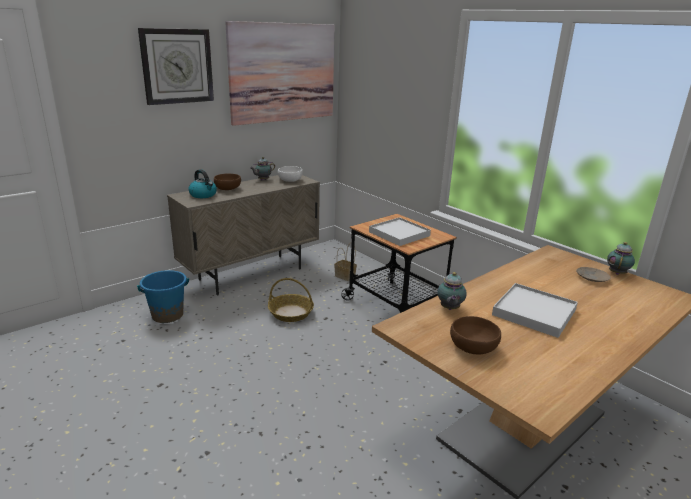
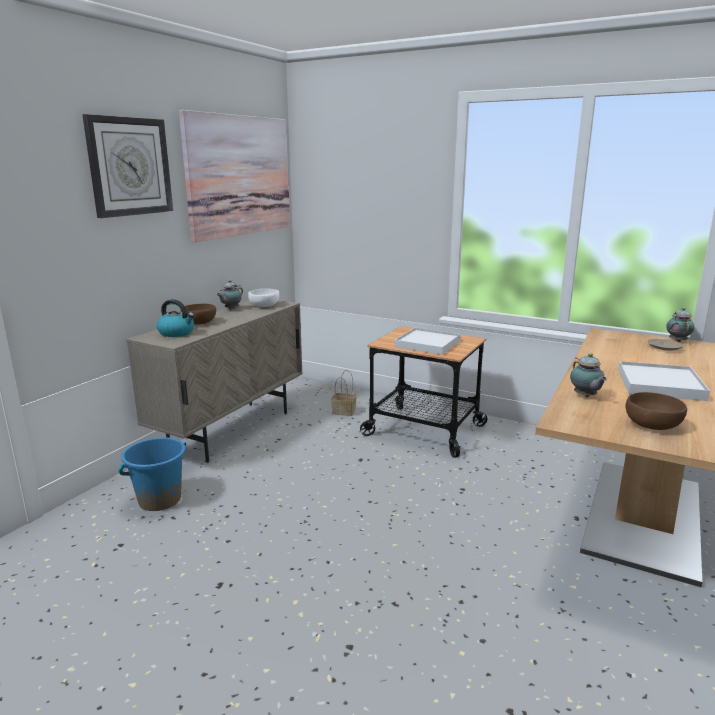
camera: 20 degrees left, 5 degrees down
basket [268,278,314,322] -> none

